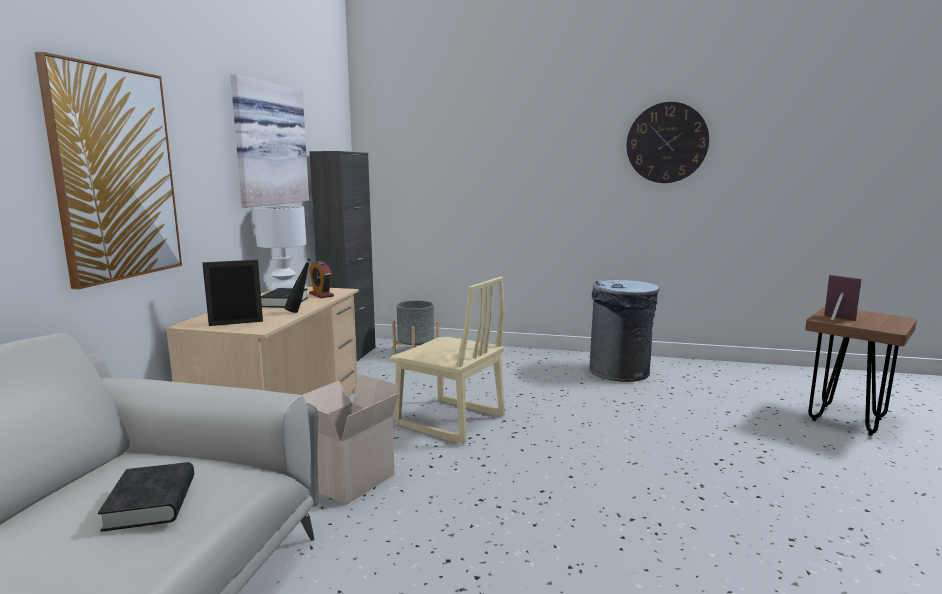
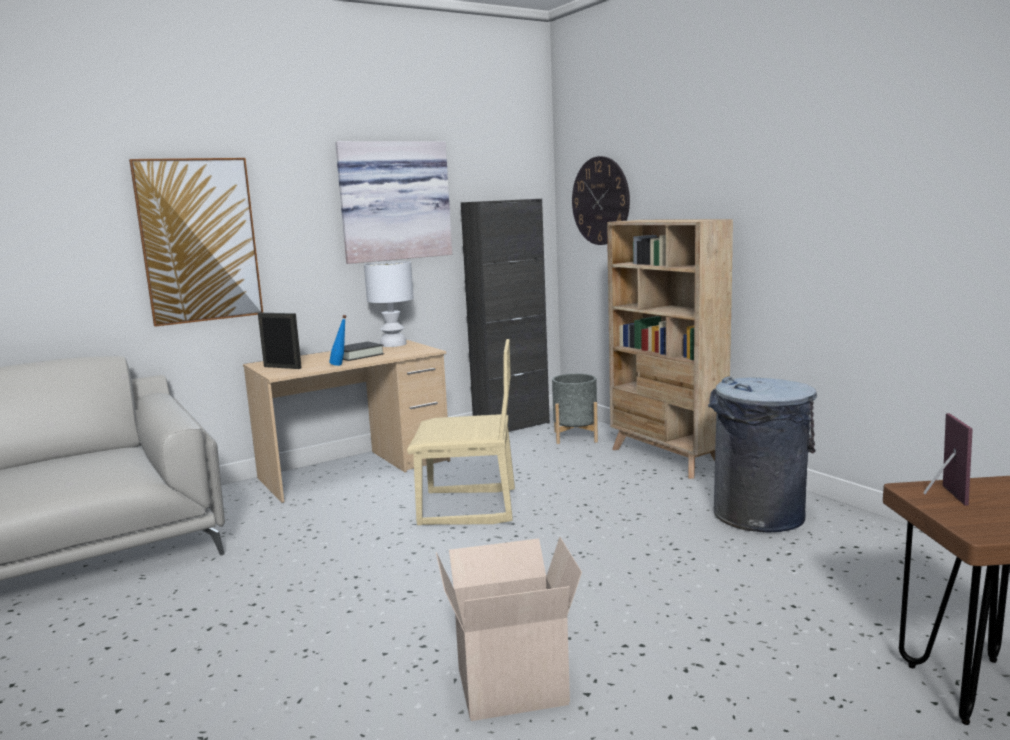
camera: 45 degrees right, 0 degrees up
black book [98,462,194,532] -> none
black bottle [284,258,311,313] -> blue bottle [329,315,346,366]
cardboard box [303,374,399,505] -> cardboard box moved to [436,537,582,721]
alarm clock [309,261,334,298] -> none
beige chair [390,277,505,443] -> beige chair turned 75 degrees counterclockwise [407,339,515,525]
wall clock [626,102,709,183] -> wall clock moved to [572,156,630,245]
none -> beige bookcase [607,219,733,479]

